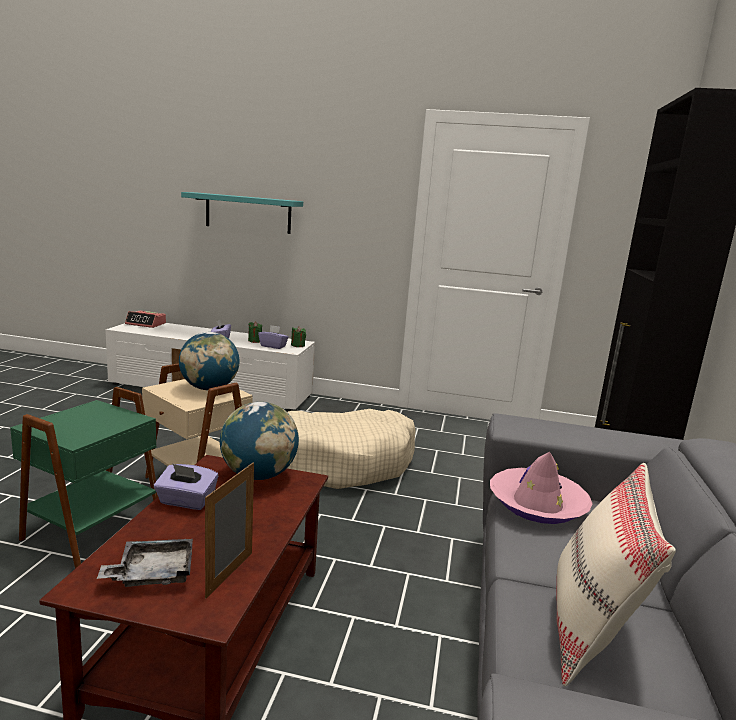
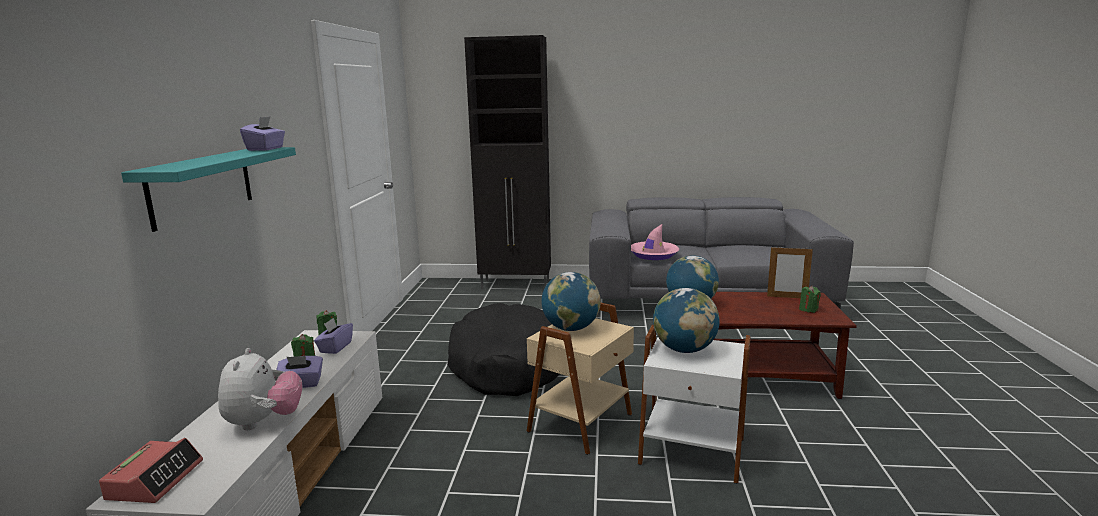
camera: 95 degrees left, 0 degrees up
green side table [10,387,158,569] -> white side table [638,324,751,484]
grey tray [97,539,193,587] -> green candle [799,286,821,313]
purple tissue box [154,463,218,510] -> purple tissue box moved to [240,116,285,151]
beige dog bed [287,409,416,489] -> black dog bed [447,303,560,396]
beige pillow [556,463,676,687] -> none
none -> plush toy [218,348,302,430]
none -> globe [653,288,720,353]

